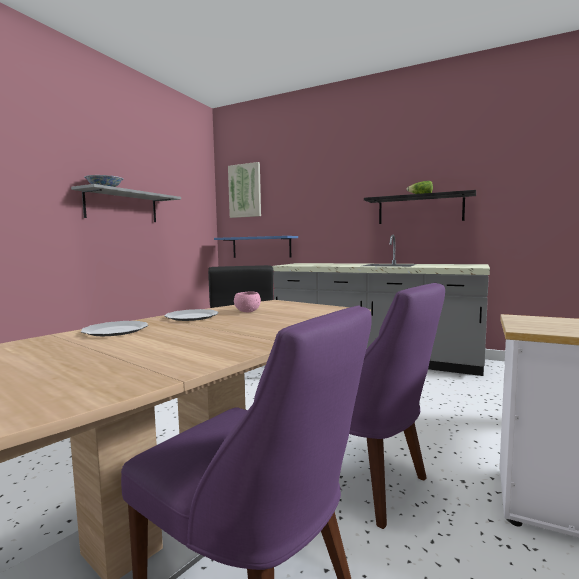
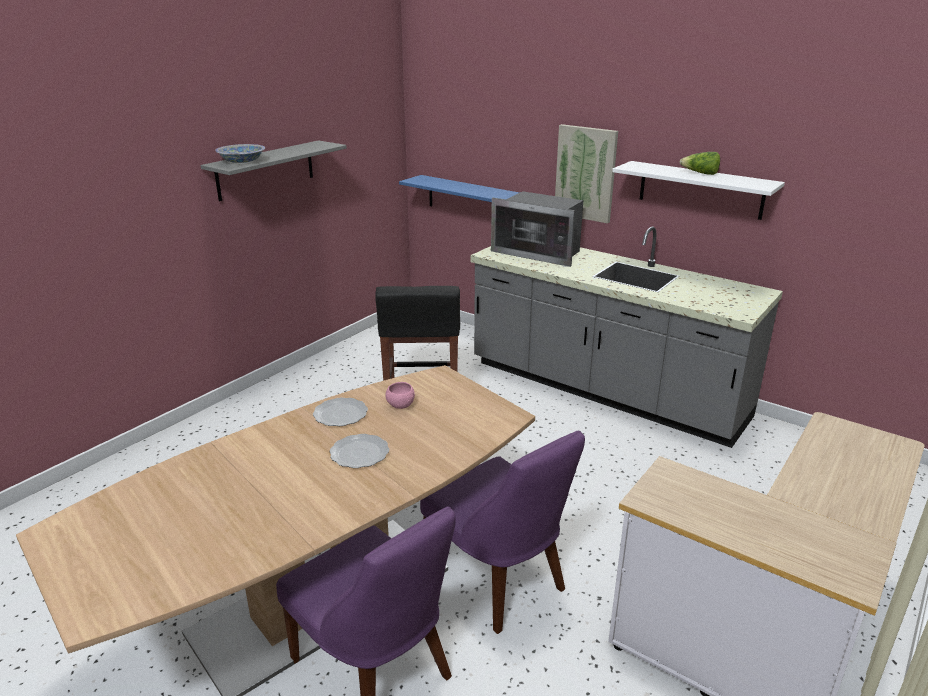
camera: 10 degrees right, 20 degrees up
plate [81,321,148,336] -> plate moved to [330,434,389,468]
picture [228,162,261,218] -> picture moved to [555,124,618,223]
black shelf [364,190,476,224] -> white shelf [612,161,785,220]
none -> microwave [491,191,583,267]

